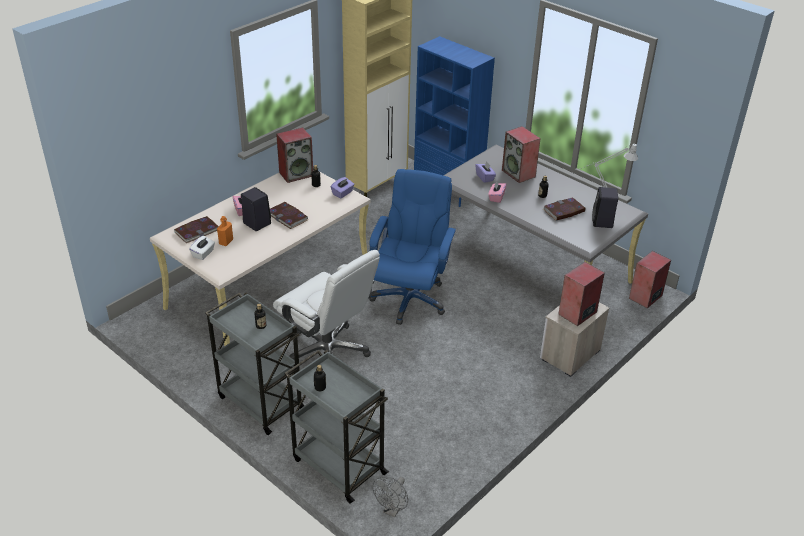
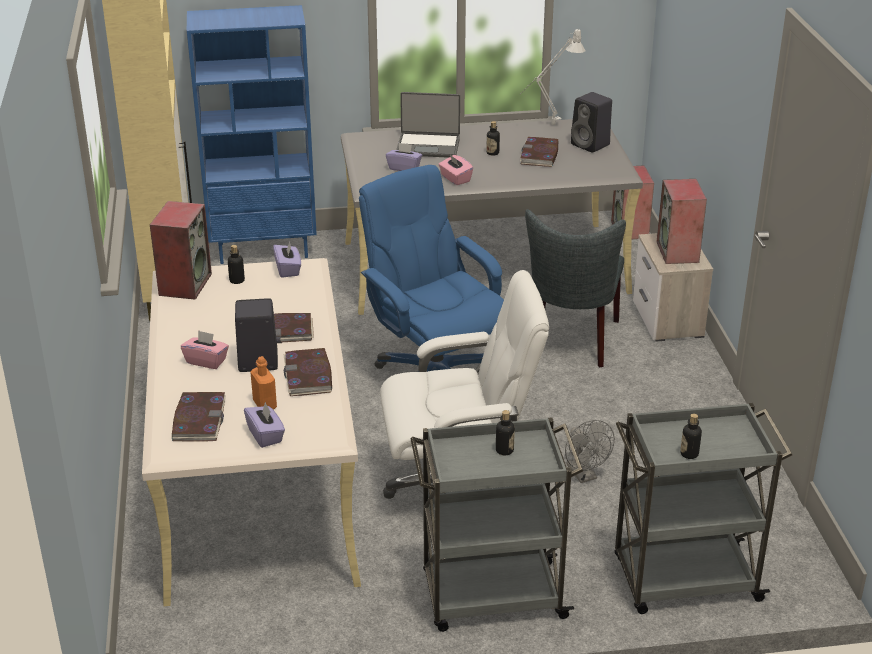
camera: 50 degrees left, 5 degrees down
white tissue box [189,236,215,260] -> purple tissue box [244,402,285,448]
grey fan [373,476,408,518] -> grey fan moved to [565,420,615,483]
speaker [502,126,541,183] -> laptop [396,92,460,158]
none -> book [284,348,332,396]
none -> grey chair [525,209,626,368]

